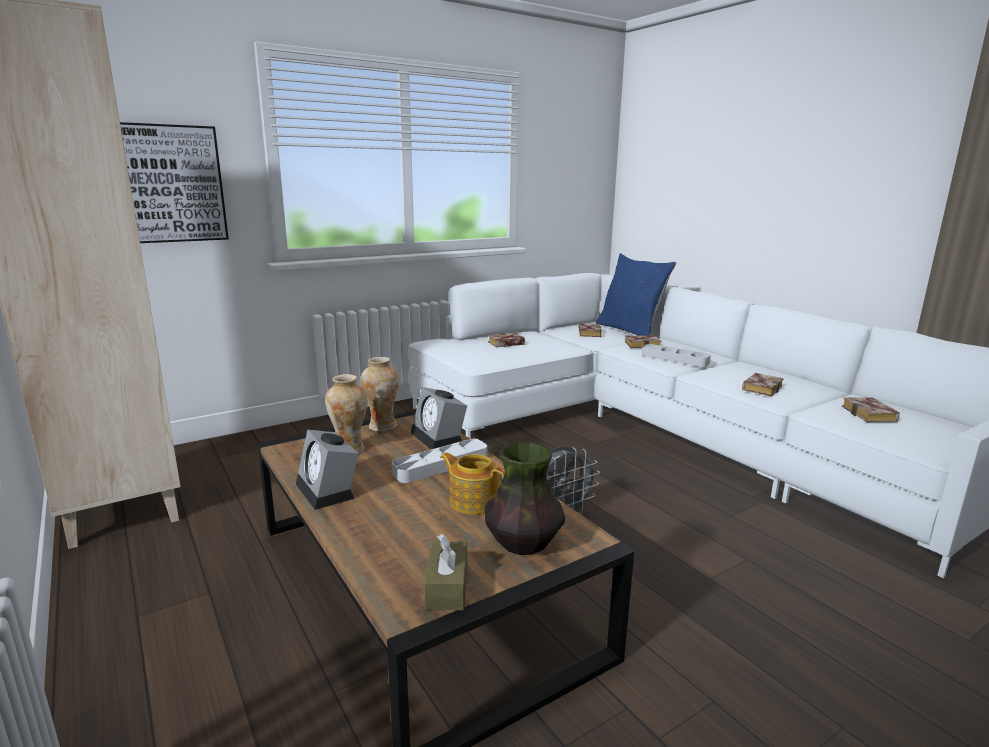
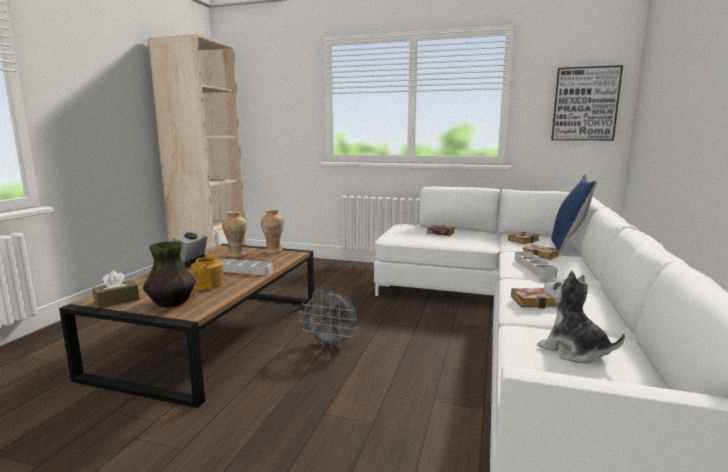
camera: 50 degrees right, 5 degrees down
picture [120,122,229,243] -> picture moved to [551,65,623,140]
alarm clock [411,387,467,449] -> none
book [842,398,900,422] -> plush toy [537,270,625,363]

